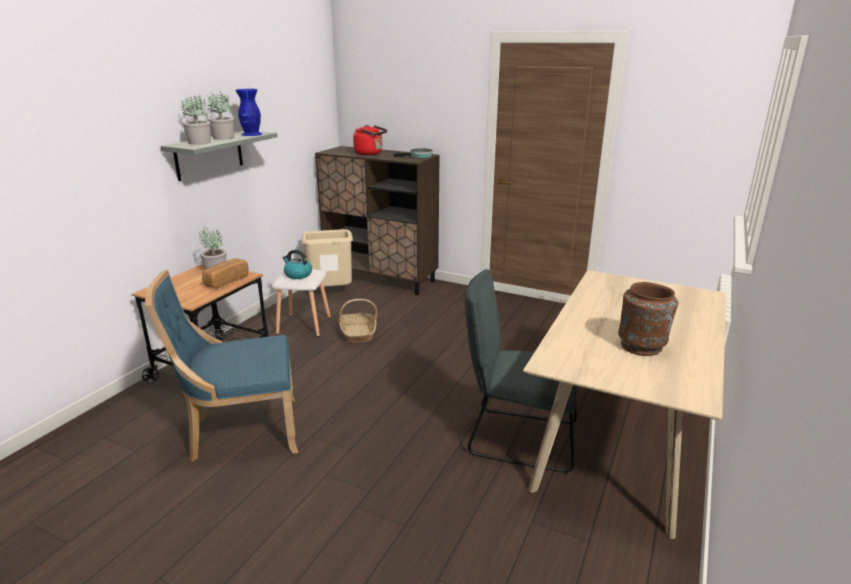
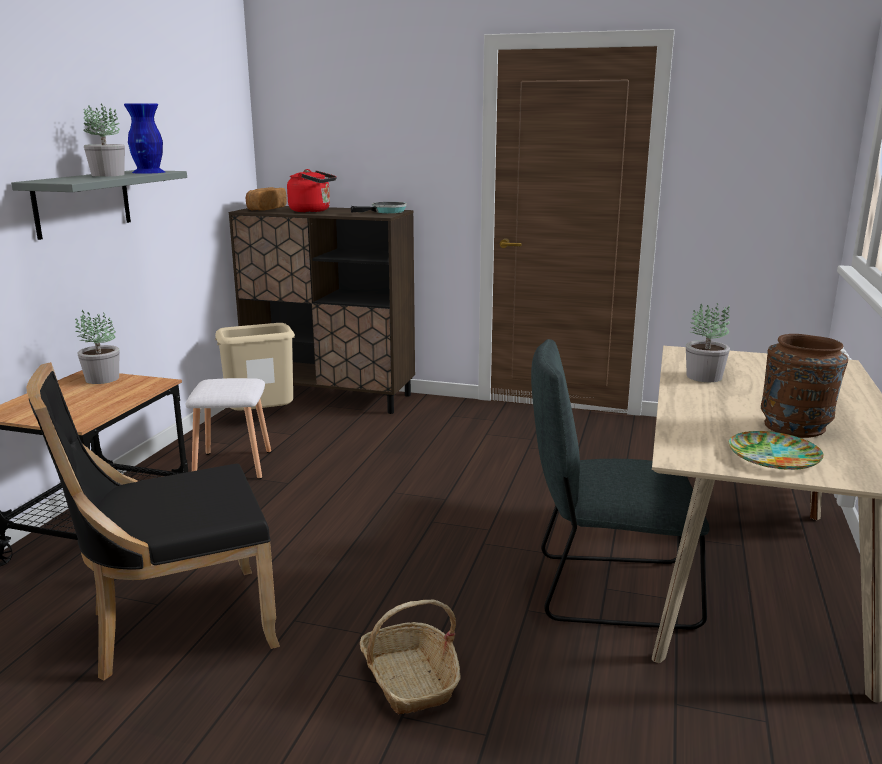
camera: 10 degrees left, 5 degrees down
blue chair [145,270,298,462] -> black chair [26,362,280,681]
potted plant [181,95,211,145] -> potted plant moved to [686,303,730,382]
bread [202,258,249,288] -> bread moved to [246,187,287,211]
kettle [283,249,312,279] -> none
basket [339,299,378,343] -> basket moved to [360,600,461,714]
none -> plate [729,431,824,470]

